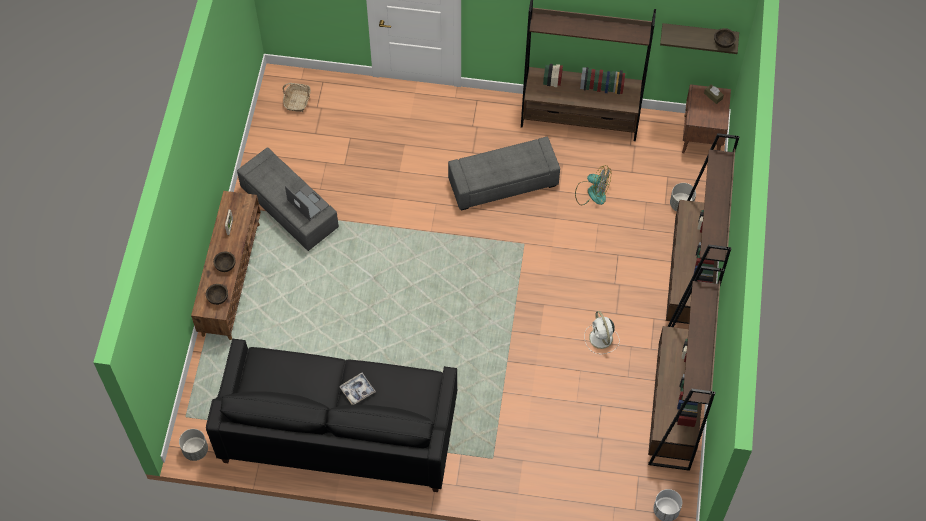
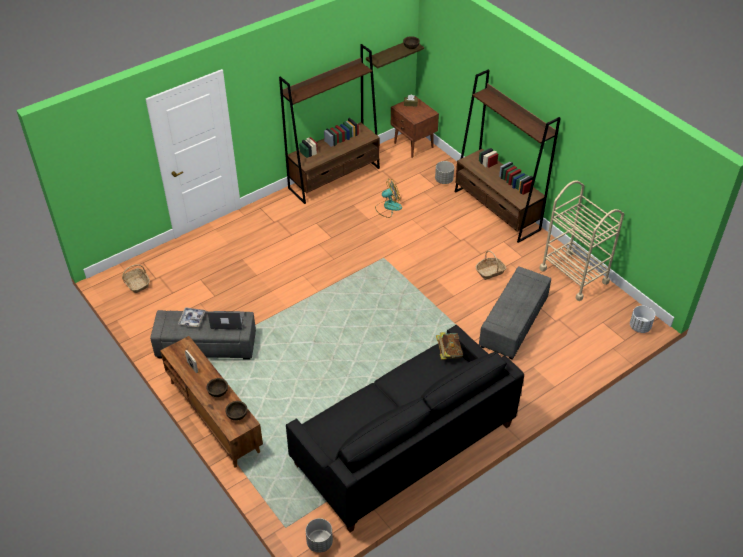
camera: 45 degrees left, 15 degrees down
tray [340,373,376,405] -> tray moved to [178,307,206,327]
grey ottoman [448,137,560,211] -> grey ottoman moved to [479,266,551,359]
white fan [584,311,620,354] -> basket [476,251,507,280]
brown bookcase [648,266,724,471] -> beige cart [539,181,624,301]
none -> book [436,332,463,360]

